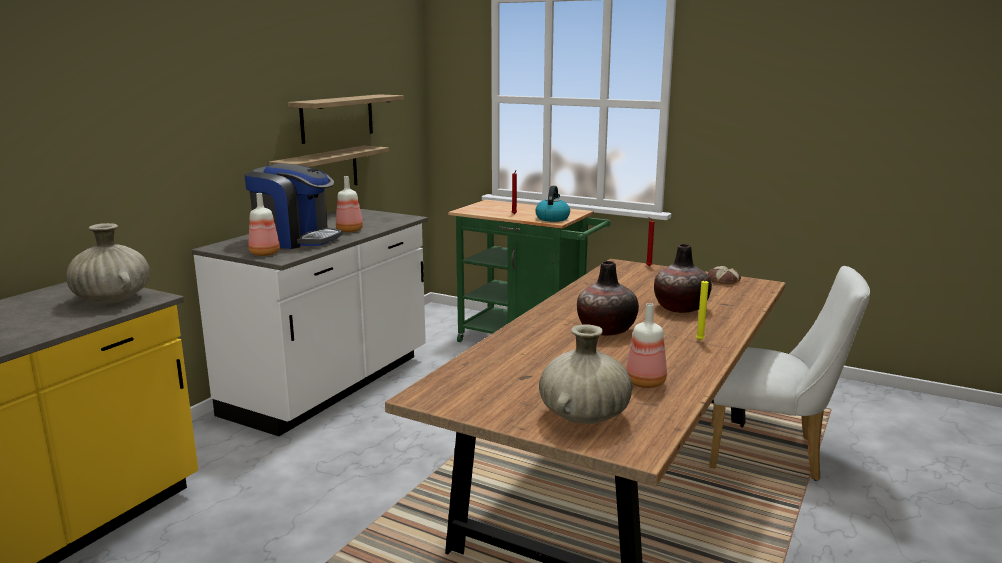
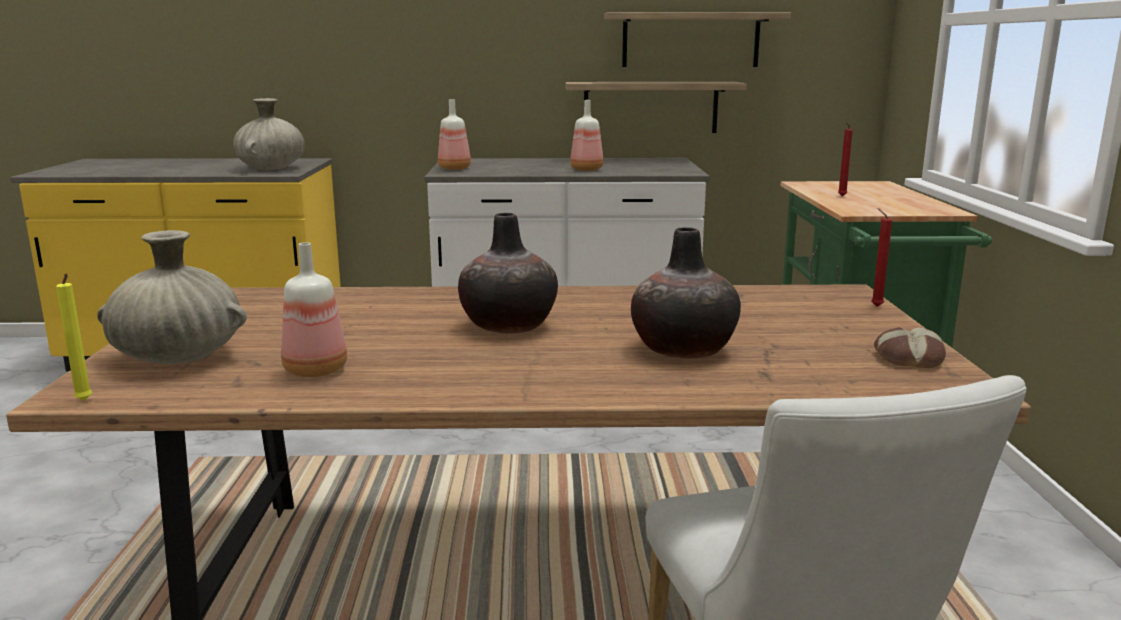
camera: 60 degrees right, 0 degrees up
coffee machine [244,163,342,249] -> none
kettle [535,186,570,222] -> none
yellow candle [696,275,711,341] -> yellow candle moved to [56,274,92,401]

